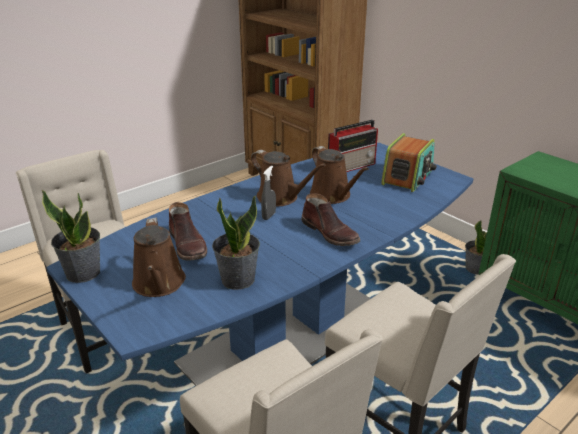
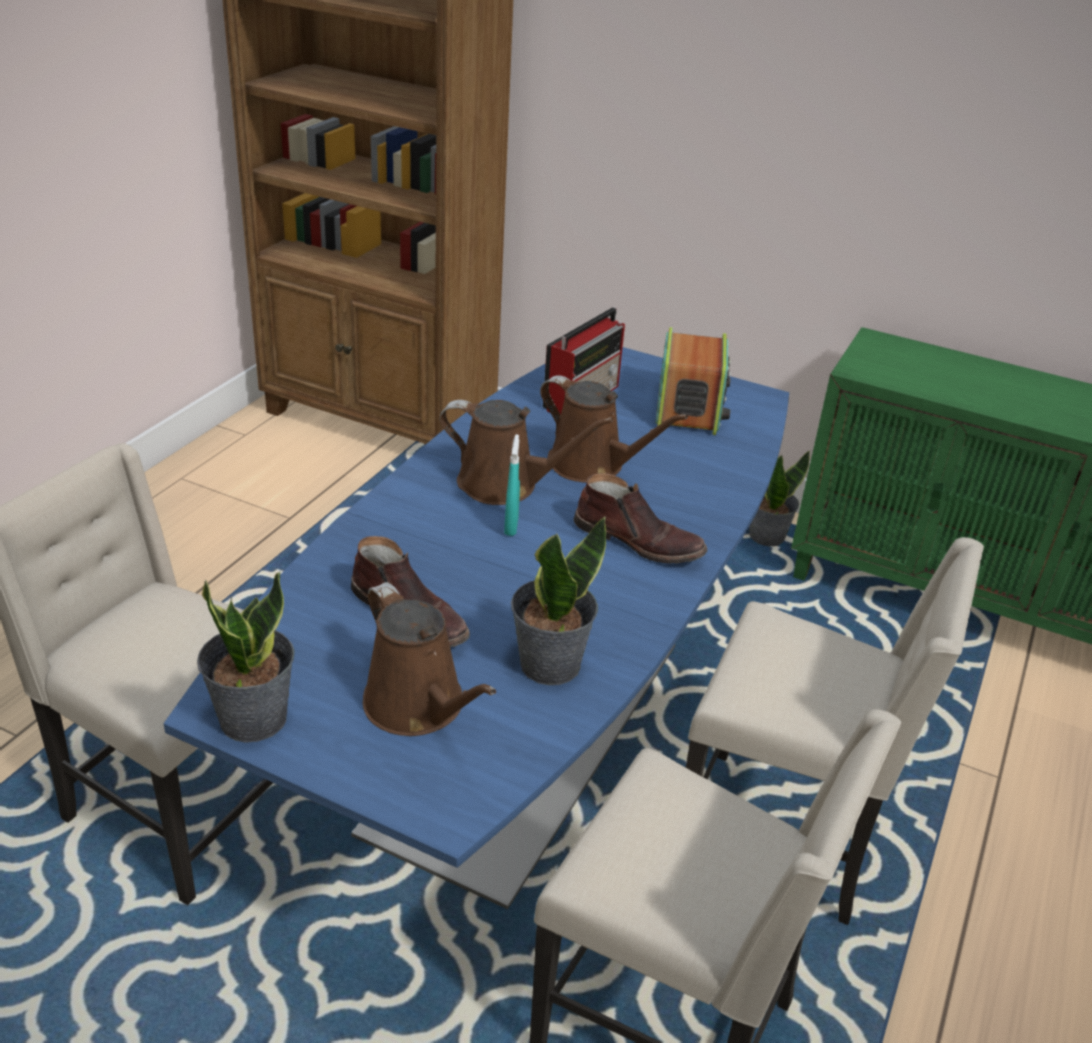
camera: 25 degrees left, 5 degrees up
grey spray bottle [261,166,276,220] -> turquoise spray bottle [504,434,520,536]

